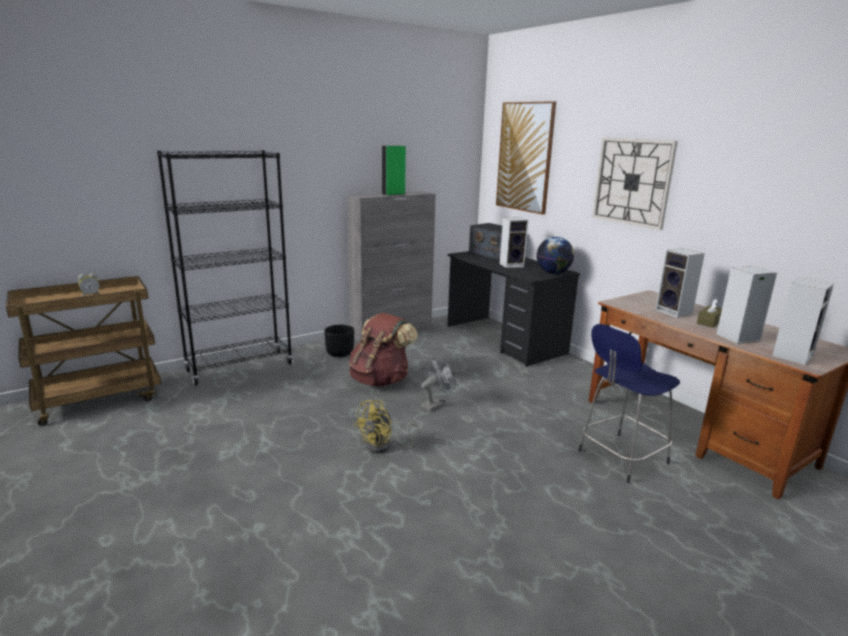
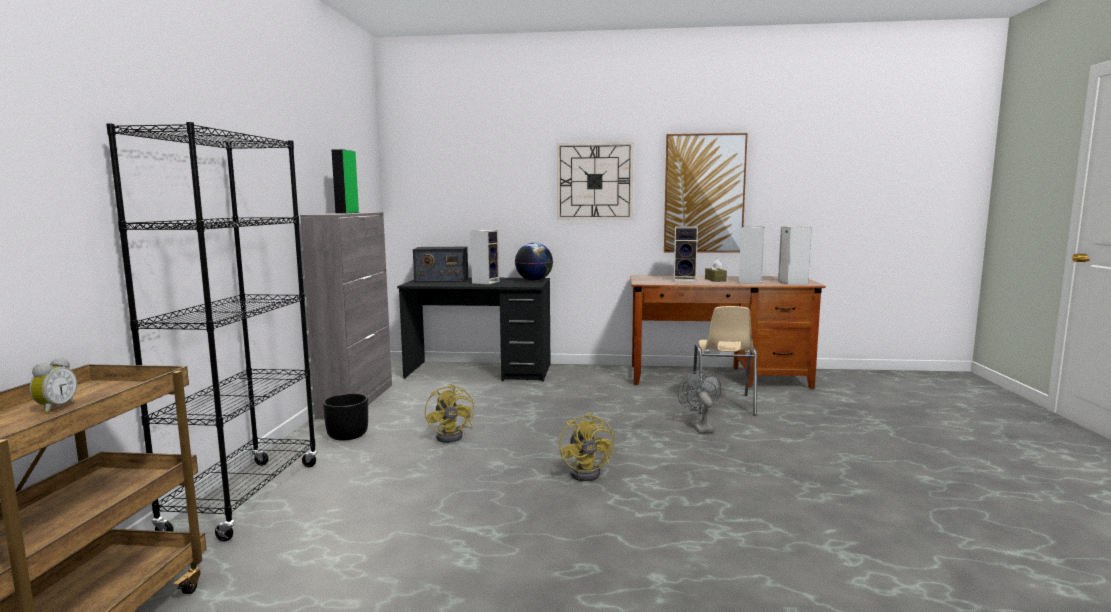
camera: 50 degrees left, 10 degrees down
brown backpack [349,313,418,387] -> yellow fan [425,384,474,443]
grey fan [421,358,455,411] -> grey fan moved to [677,371,721,433]
picture [496,101,556,215] -> picture moved to [664,133,748,253]
blue stool [578,324,680,483] -> beige chair [692,306,757,416]

